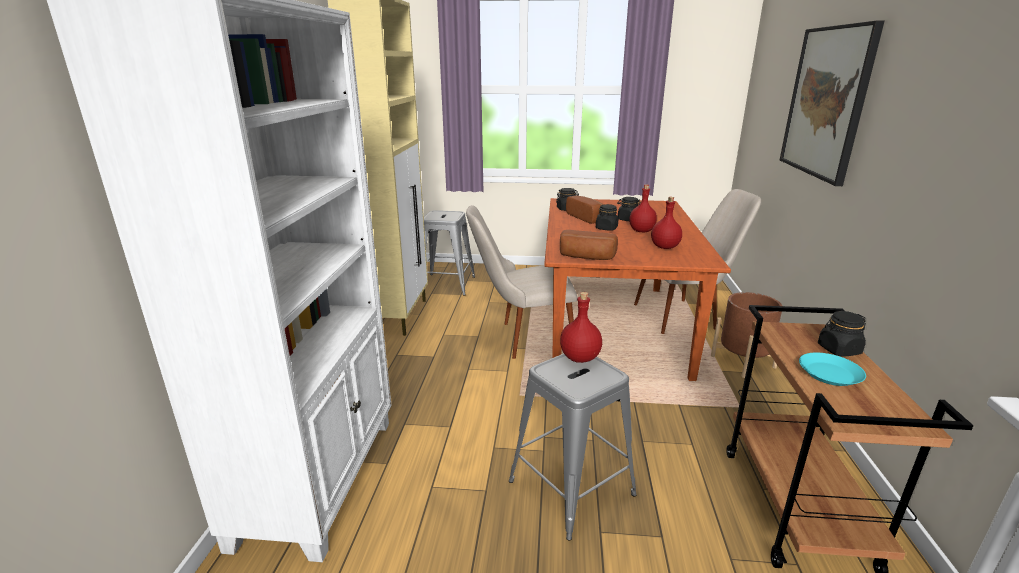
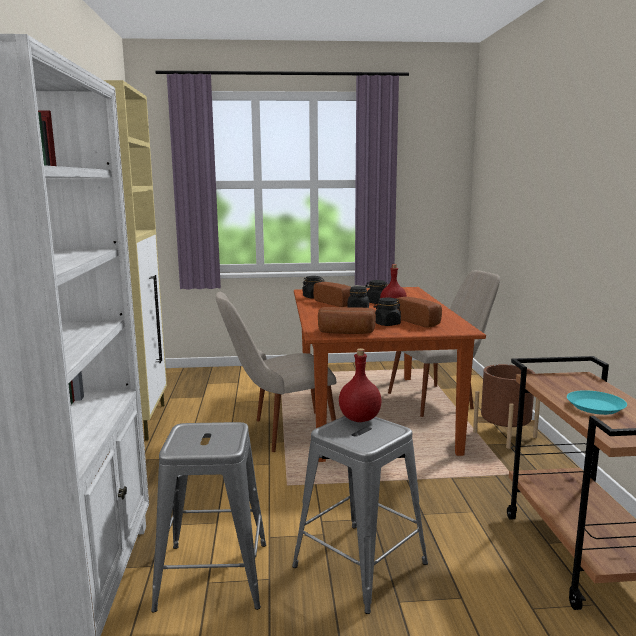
camera: 10 degrees left, 10 degrees down
grey stool [424,210,475,295] -> grey stool moved to [151,422,266,612]
red bottle [651,197,682,249] -> bread [396,297,442,328]
picture [780,21,885,186] -> none
black jar [818,311,866,357] -> black jar moved to [374,298,401,326]

